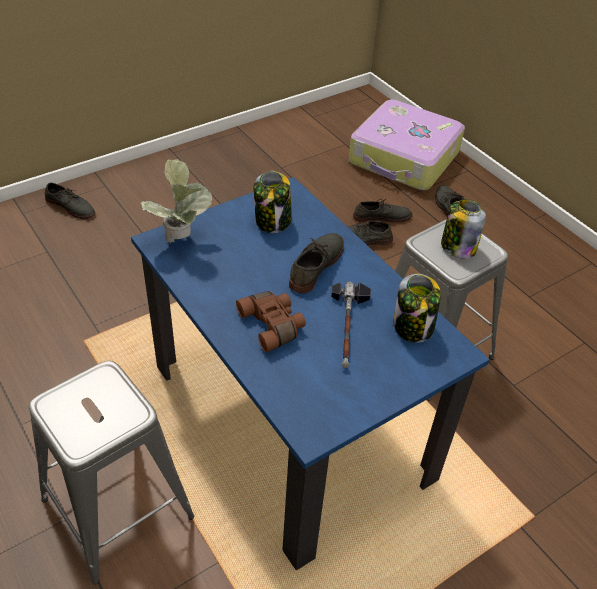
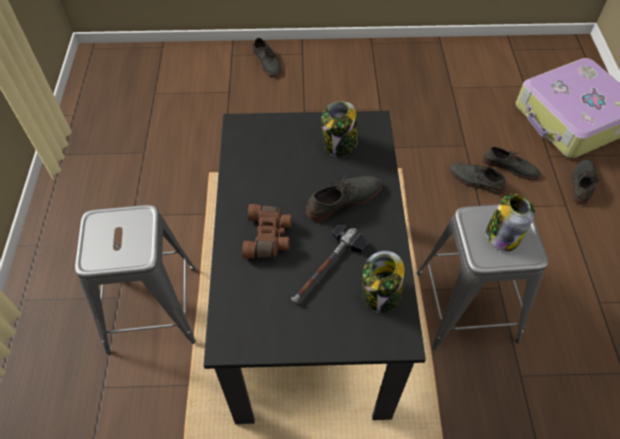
camera: 35 degrees right, 10 degrees up
blue dining table [131,177,490,570] -> black dining table [204,111,426,424]
potted plant [141,159,212,243] -> none

